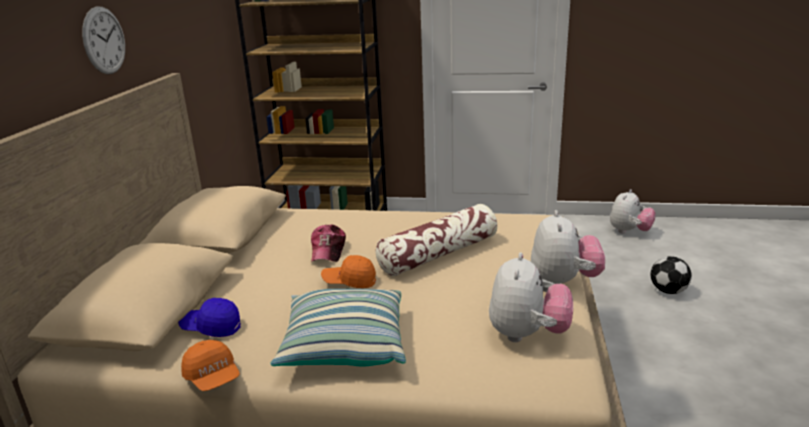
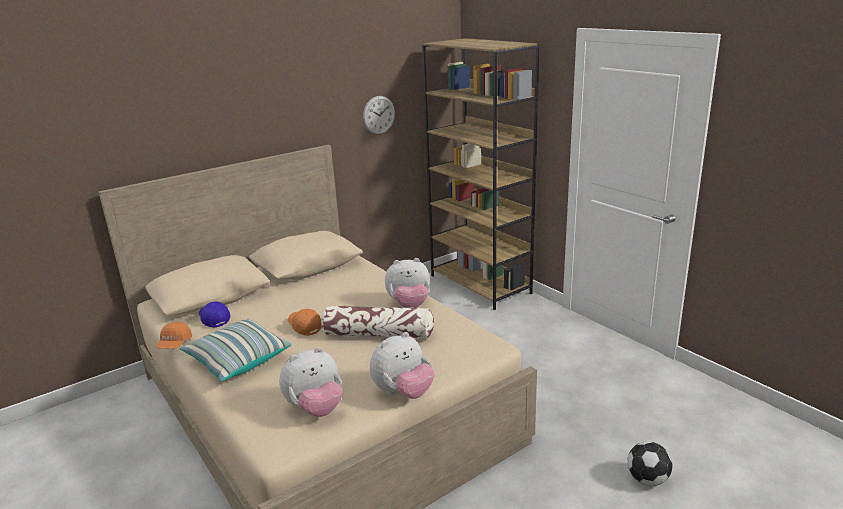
camera: 45 degrees right, 0 degrees up
wall clock [82,6,125,74] -> wall clock moved to [363,96,395,134]
cap [311,225,346,262] -> none
plush toy [610,189,656,234] -> plush toy moved to [385,258,430,308]

